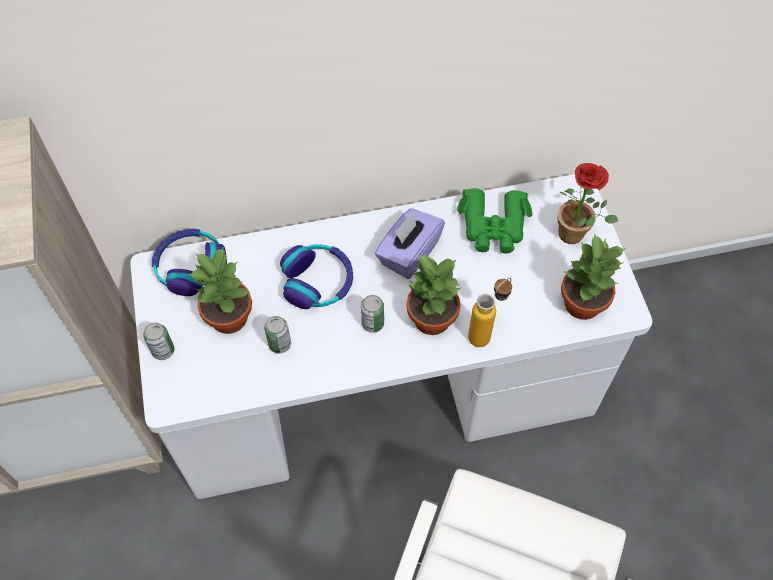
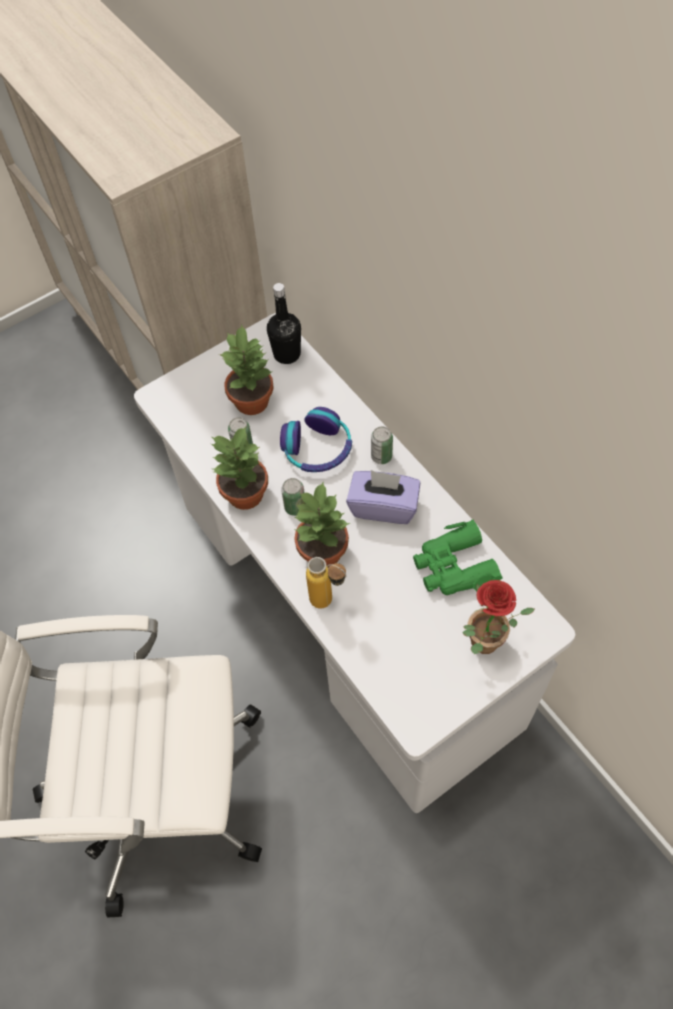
camera: 70 degrees right, 0 degrees up
can [143,323,174,360] -> can moved to [371,426,393,464]
headphones [152,229,227,296] -> black bottle [267,283,301,364]
potted plant [561,234,626,320] -> potted plant moved to [211,427,268,510]

